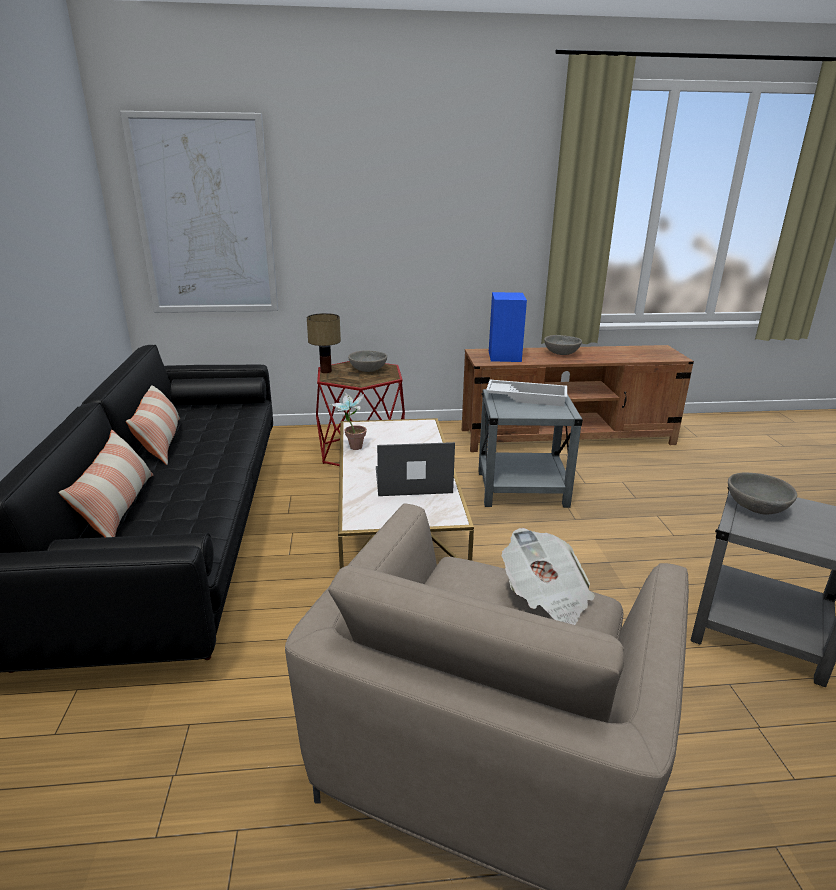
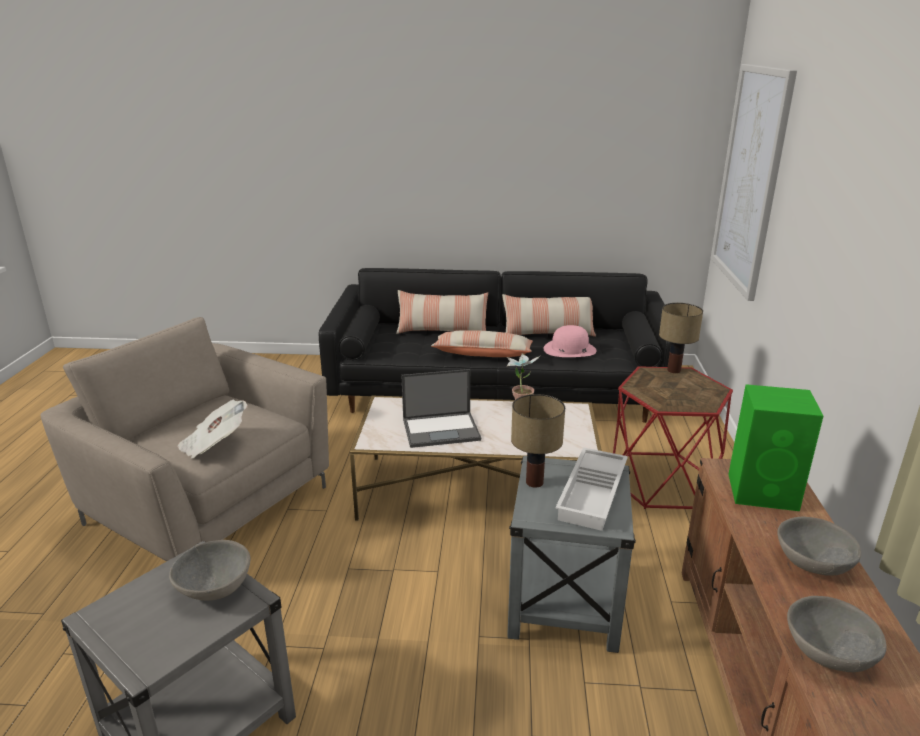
camera: 100 degrees right, 0 degrees up
grey bowl [348,350,387,372] -> grey bowl moved to [787,596,886,672]
laptop [376,442,455,496] -> laptop turned 75 degrees clockwise [401,369,481,448]
blue speaker [489,292,527,362] -> green speaker [728,384,823,511]
none -> pillow [431,330,533,357]
none -> table lamp [511,394,565,488]
none -> pink hat [543,325,597,357]

